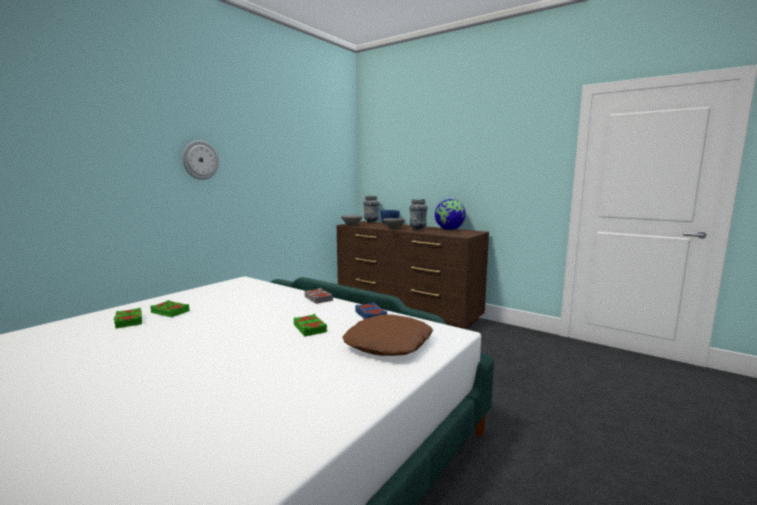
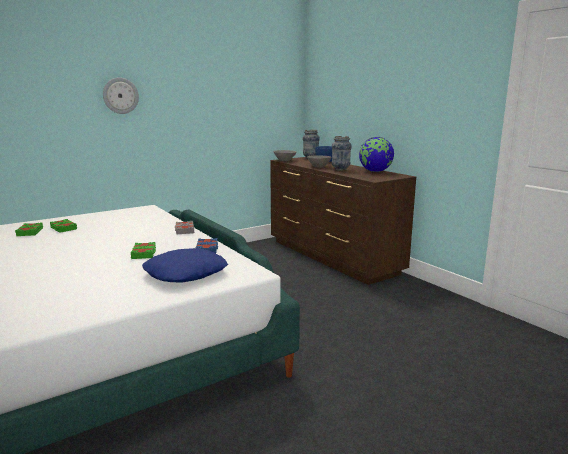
camera: 20 degrees right, 5 degrees up
brown pillow [342,315,433,356] -> blue pillow [142,248,228,282]

